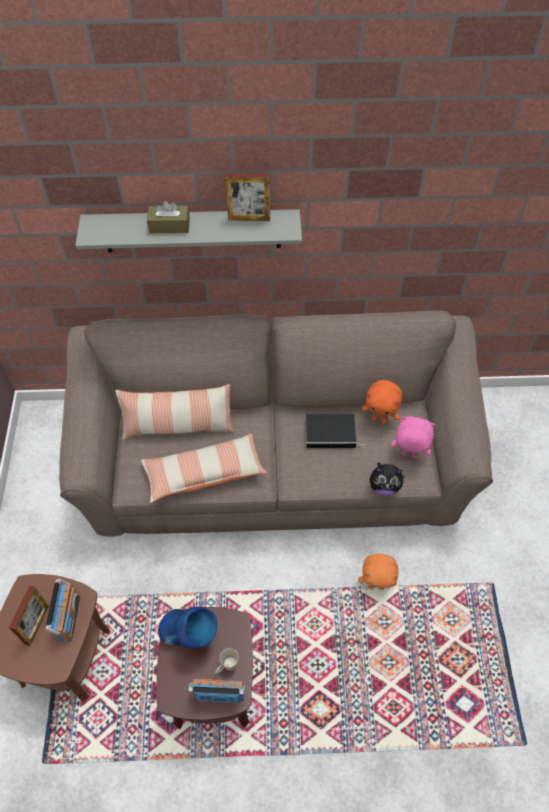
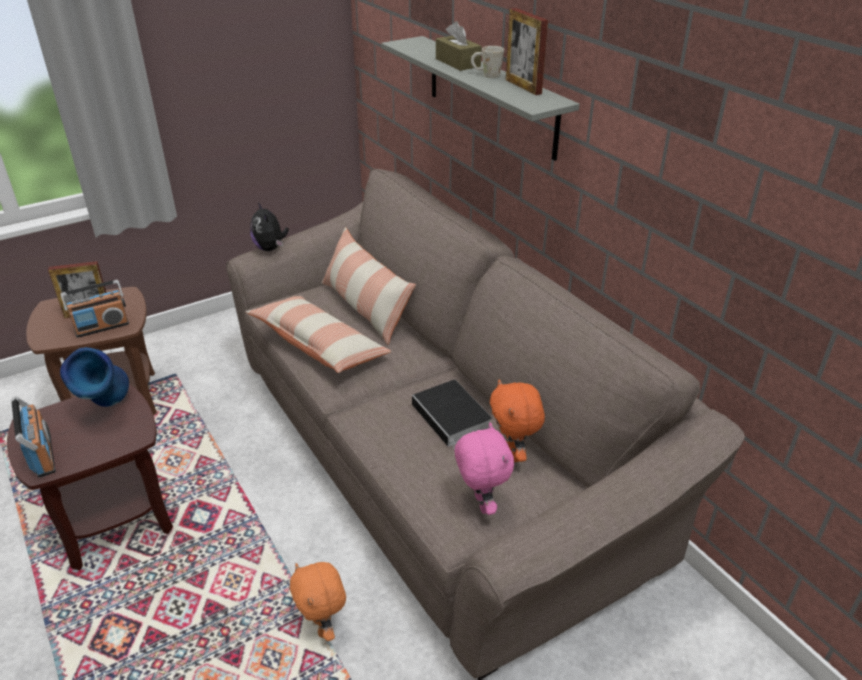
camera: 60 degrees right, 20 degrees down
white mug [215,648,239,674] -> white mug moved to [471,46,504,78]
plush toy [370,462,405,495] -> plush toy moved to [250,202,289,251]

